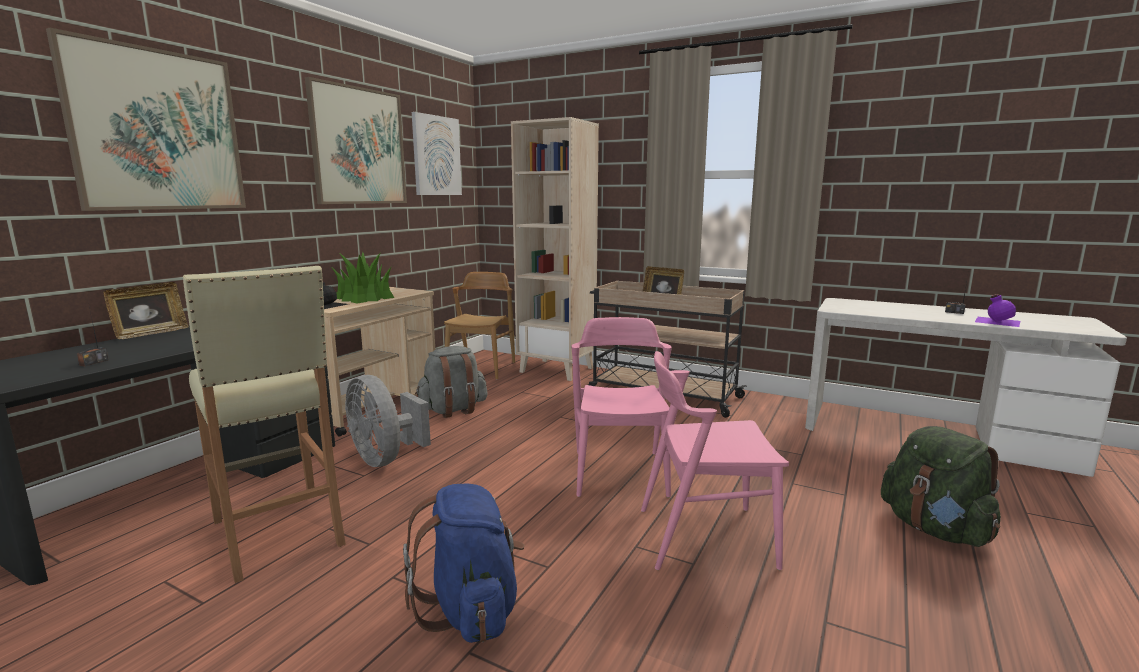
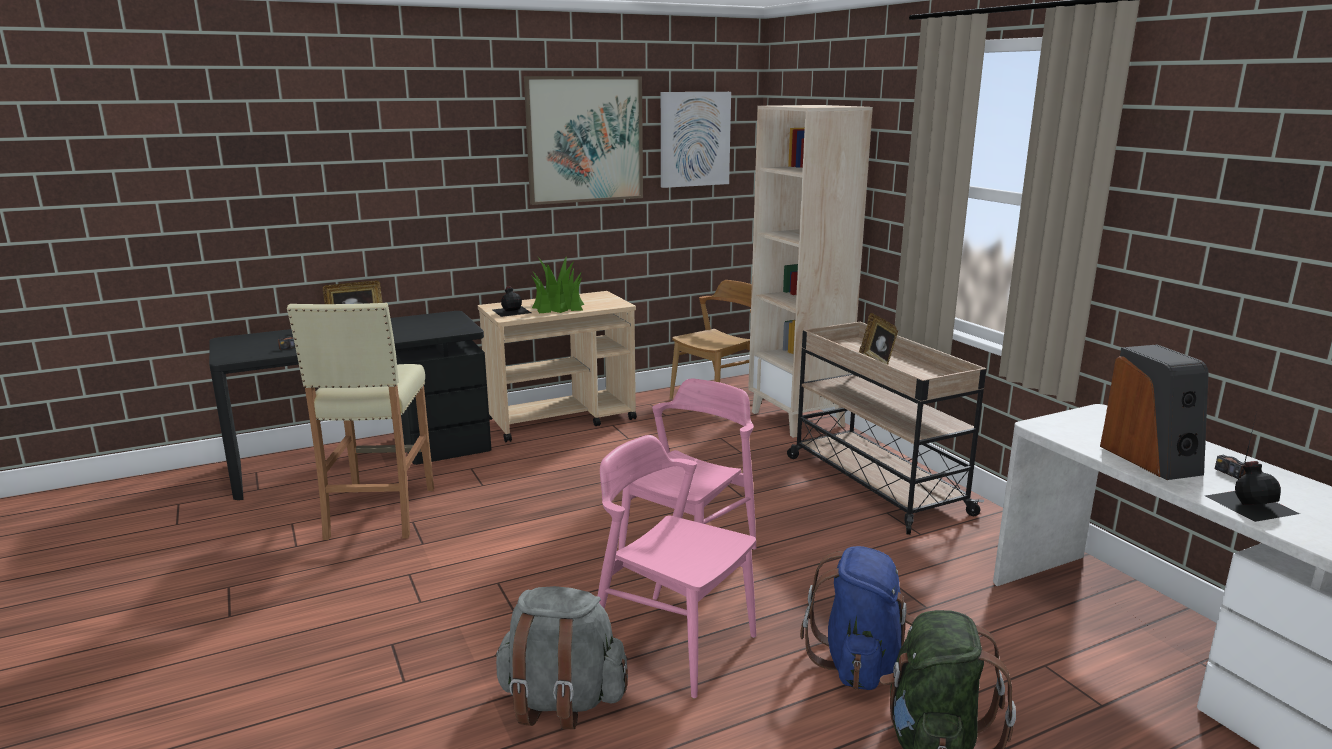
camera: 35 degrees right, 5 degrees up
picture [46,28,246,211] -> none
grey fan [345,375,431,467] -> none
blue backpack [403,483,525,643] -> blue backpack moved to [800,546,915,690]
grey backpack [415,346,488,418] -> grey backpack moved to [494,586,628,729]
purple bottle [975,294,1020,327] -> black bottle [1206,461,1300,522]
none -> speaker [1100,345,1209,480]

